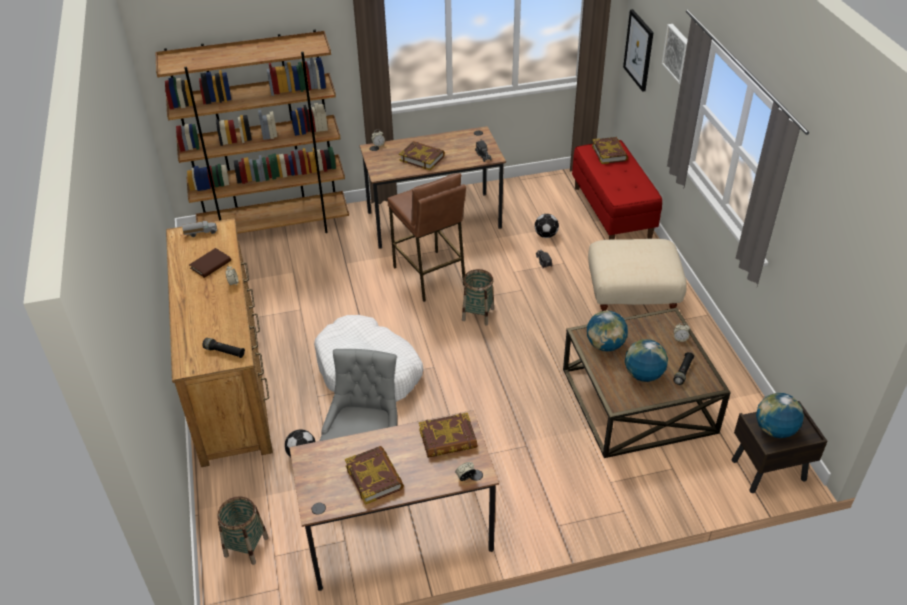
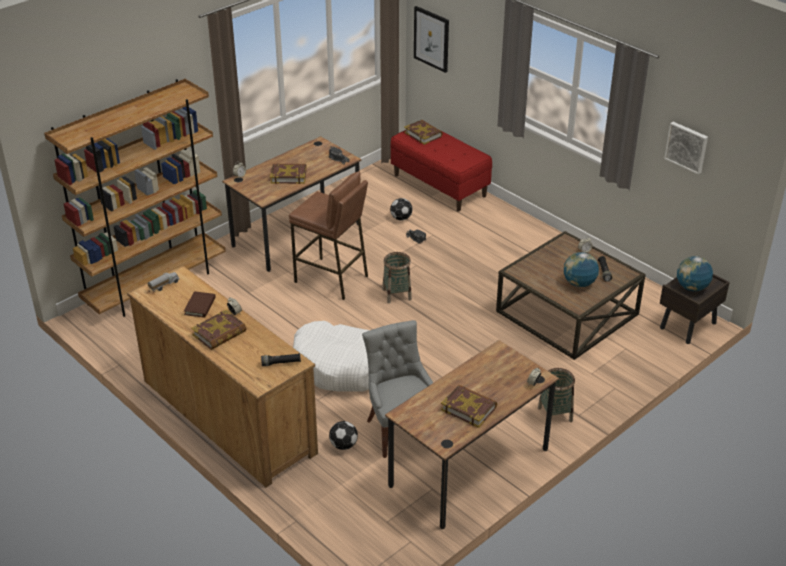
camera: 30 degrees left, 5 degrees down
basket [217,497,269,565] -> basket moved to [538,368,575,422]
book [419,413,477,458] -> book moved to [191,310,247,350]
globe [587,311,628,352] -> none
beige ottoman [588,239,687,311] -> none
picture [662,24,688,84] -> picture moved to [664,122,708,174]

